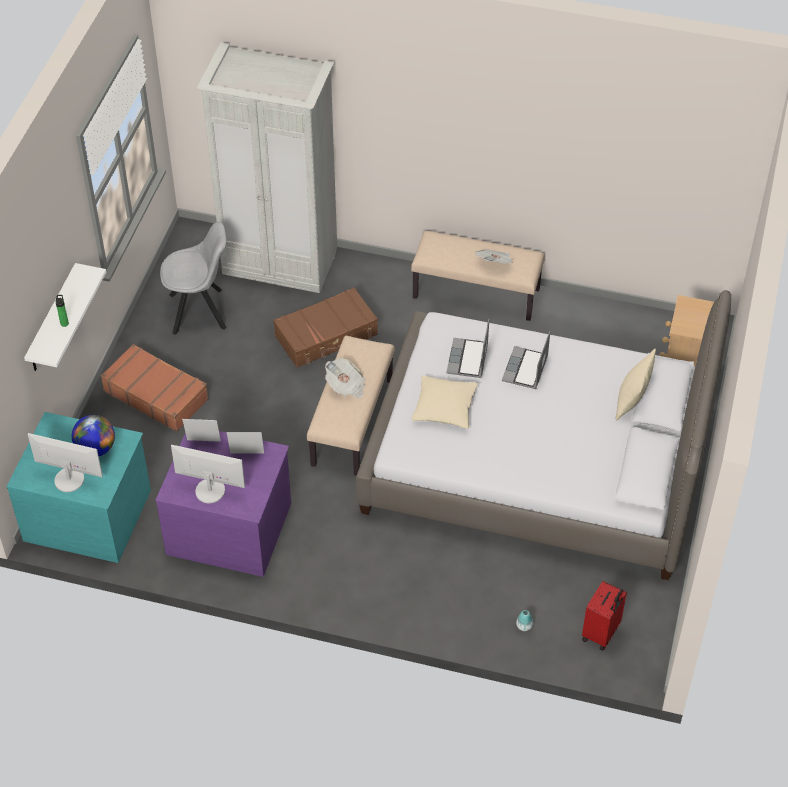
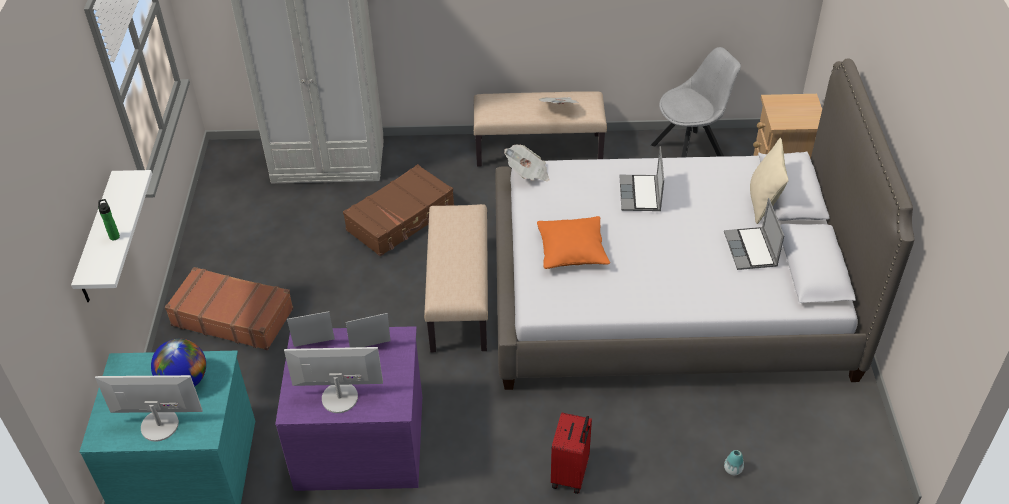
camera: 15 degrees left, 5 degrees down
grey chair [160,222,227,335] -> grey chair moved to [651,47,741,158]
newspaper [325,358,366,399] -> newspaper moved to [504,145,549,181]
beige pillow [412,375,478,429] -> orange pillow [537,216,610,269]
laptop [446,319,489,378] -> laptop moved to [724,198,784,270]
red suitcase [582,581,627,651] -> red suitcase moved to [551,413,592,494]

